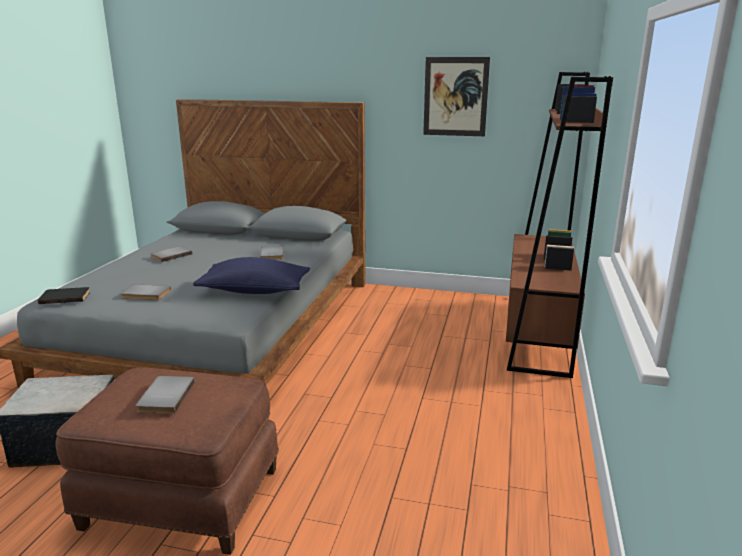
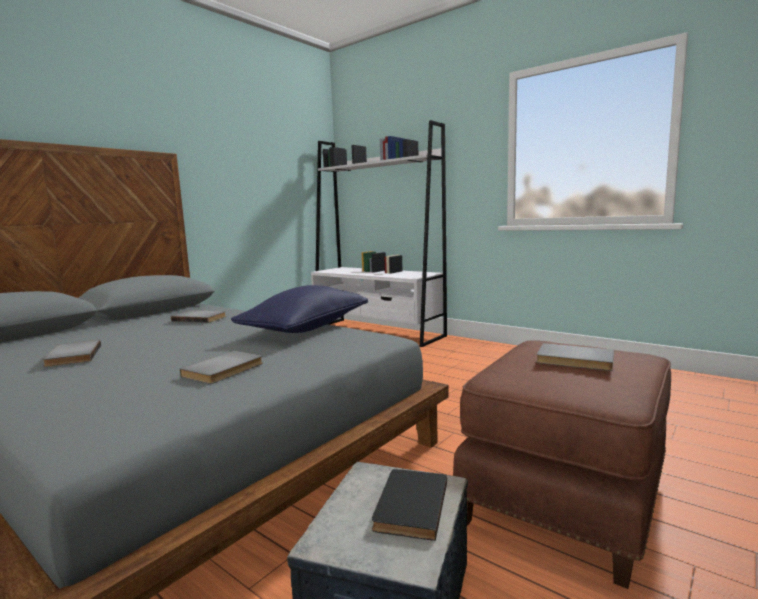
camera: 65 degrees left, 10 degrees down
black book [38,287,90,304] -> black book moved to [372,469,447,541]
picture [423,57,490,136] -> none
brown bookcase [506,72,613,378] -> white bookcase [311,120,447,347]

